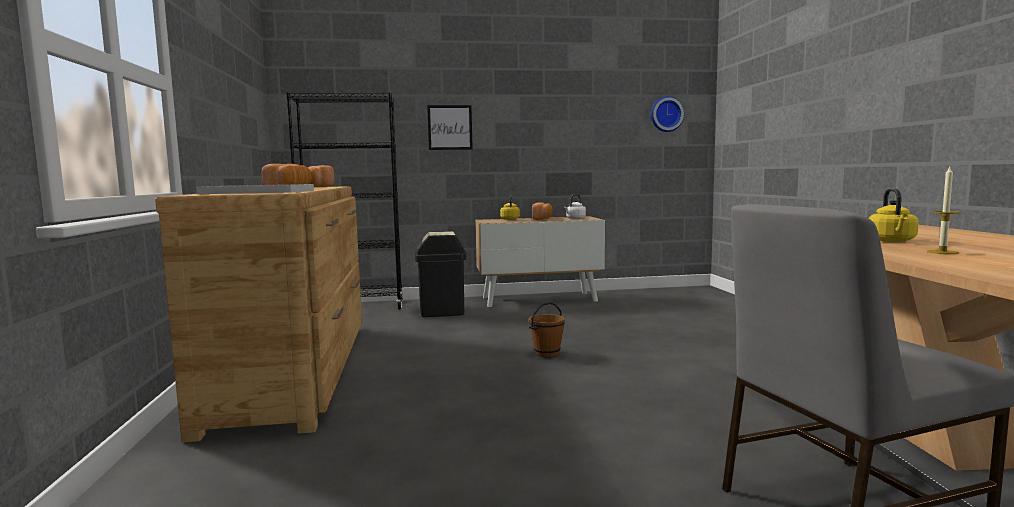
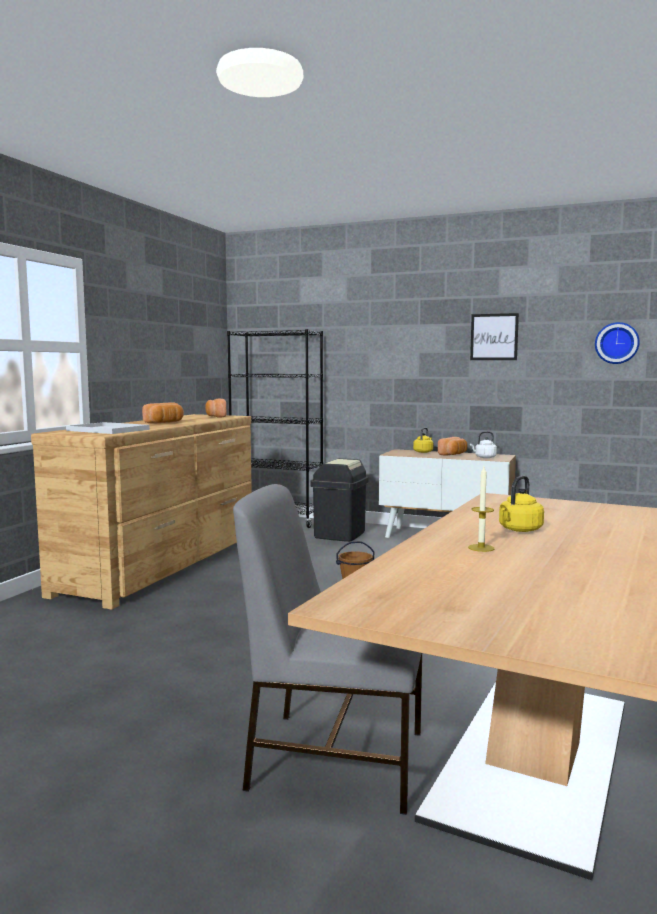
camera: 30 degrees right, 0 degrees up
picture [427,105,473,150] -> picture moved to [470,313,519,360]

